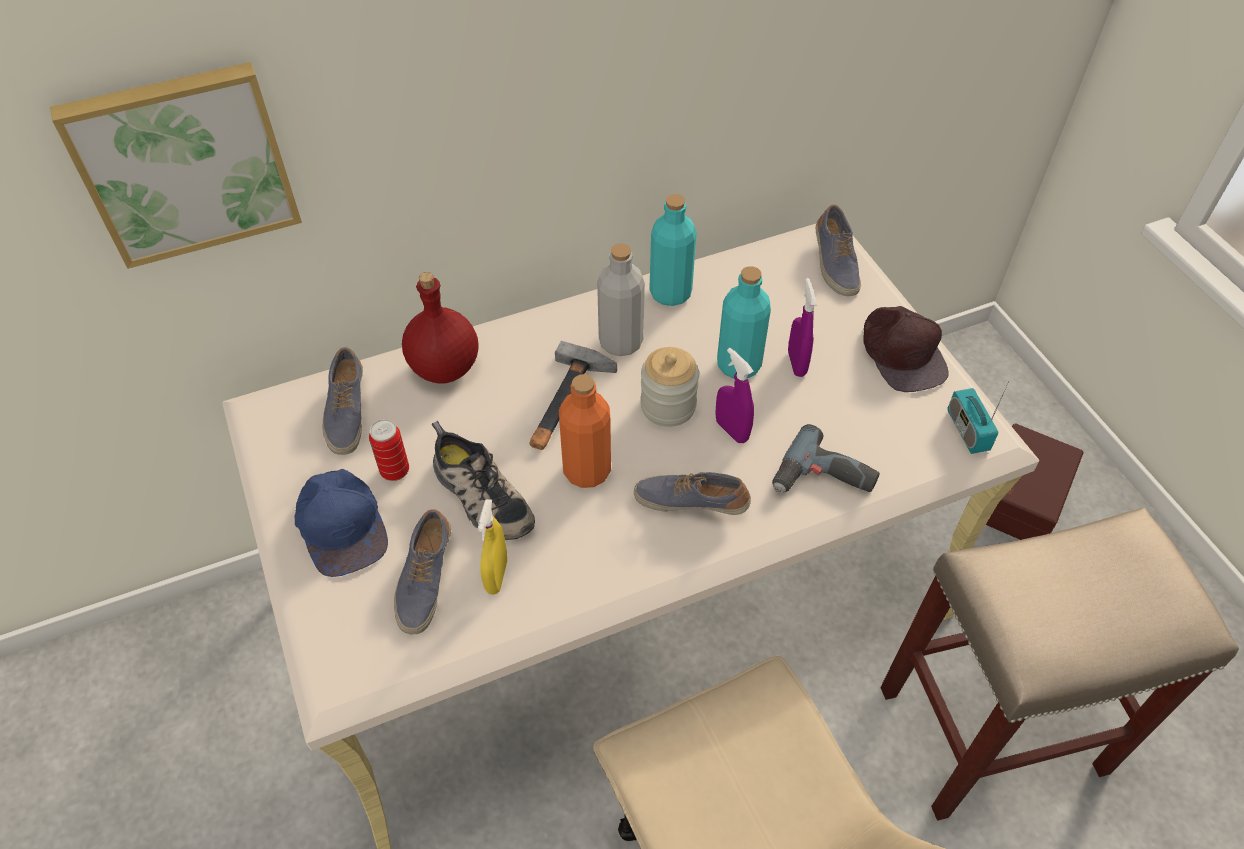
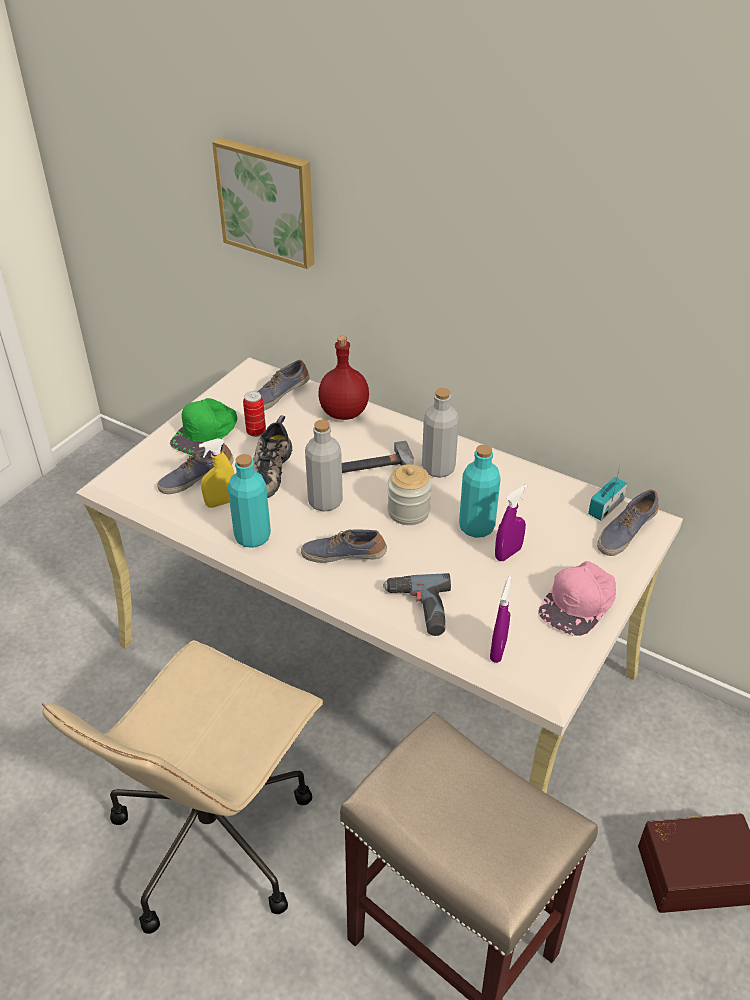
camera: 55 degrees right, 10 degrees down
blue cap [295,469,388,577] -> green cap [170,398,237,455]
orange bottle [559,374,611,488] -> grey bottle [305,420,343,512]
shoe [634,472,751,515] -> shoe turned 60 degrees counterclockwise [301,529,387,563]
turquoise bottle [649,194,697,306] -> turquoise bottle moved to [228,454,271,548]
purple spray bottle [715,348,754,443] -> purple spray bottle moved to [490,576,512,663]
brown cap [863,306,949,392] -> pink cap [538,561,616,636]
radio [947,380,1010,454] -> radio moved to [588,466,628,521]

